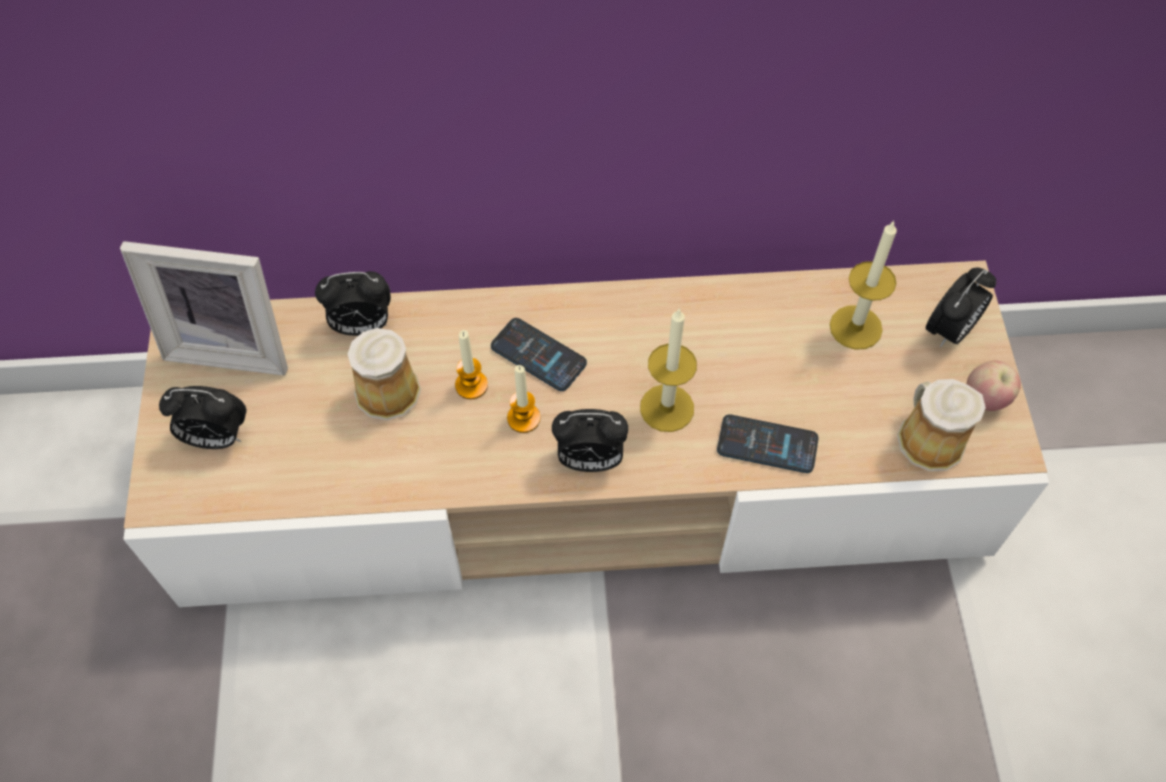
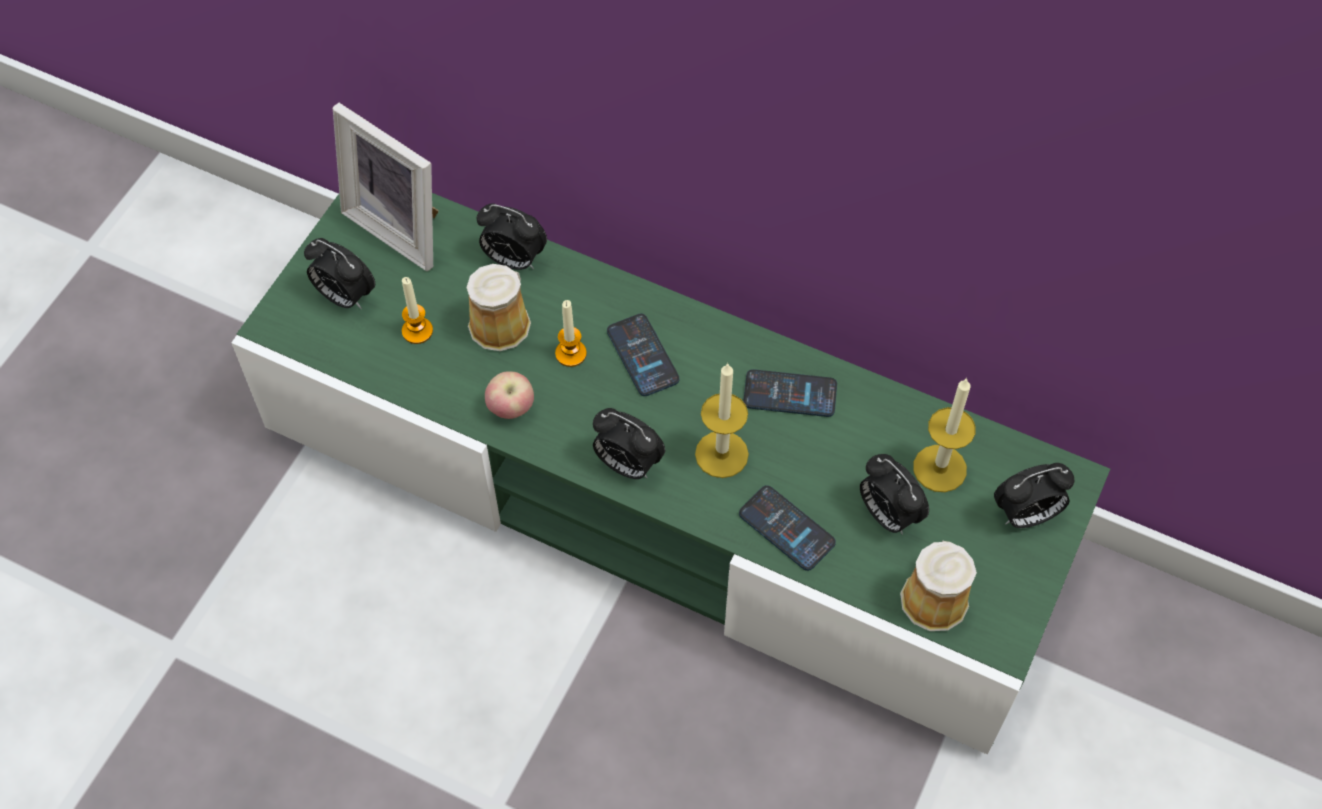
camera: 30 degrees right, 0 degrees up
beige tv stand [123,260,1049,607] -> green tv stand [231,193,1110,754]
candle [507,365,540,433] -> candle moved to [402,277,433,344]
apple [967,361,1021,411] -> apple moved to [485,371,534,419]
none -> phone [743,369,837,417]
none -> alarm clock [860,454,929,535]

